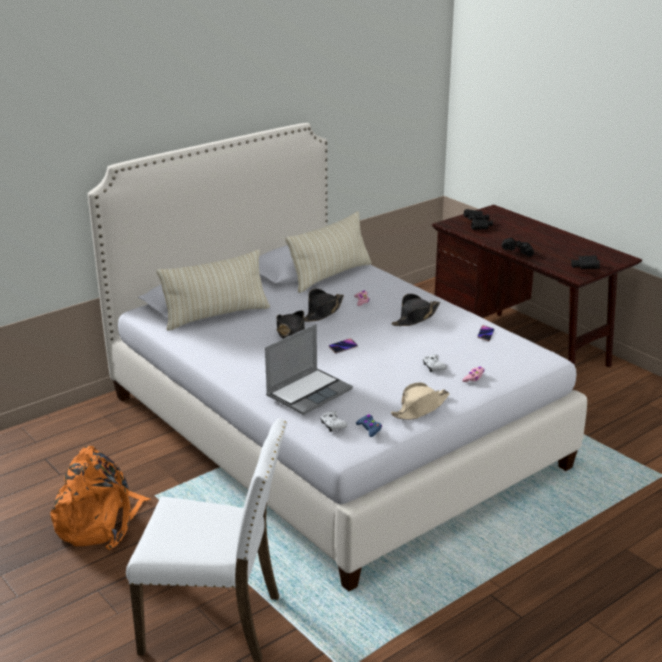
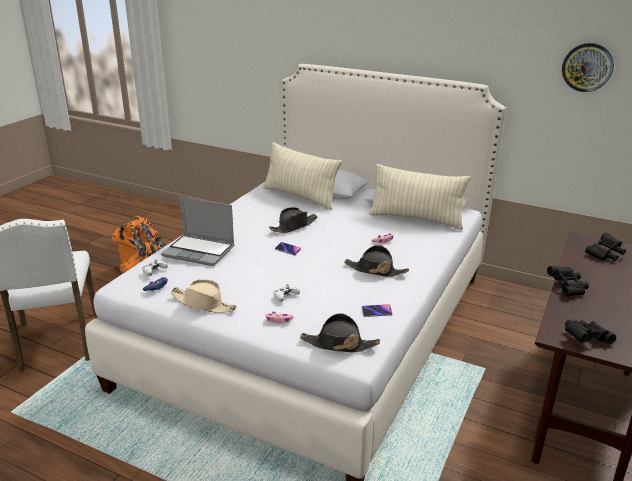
camera: 65 degrees right, 0 degrees up
black hat [304,289,344,322] -> black hat moved to [300,313,380,353]
none -> wall clock [562,43,614,92]

